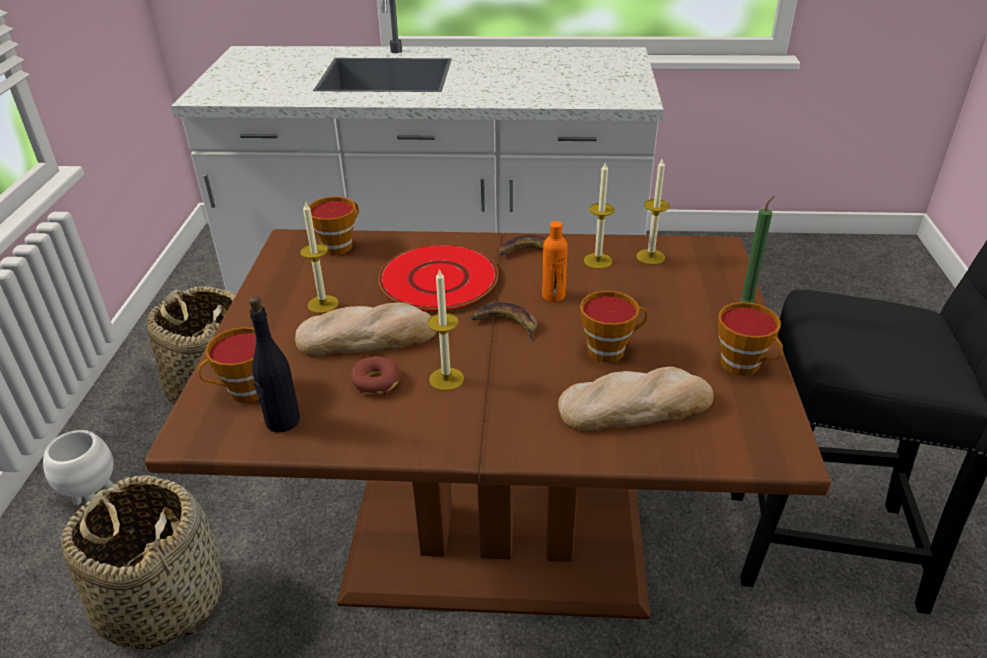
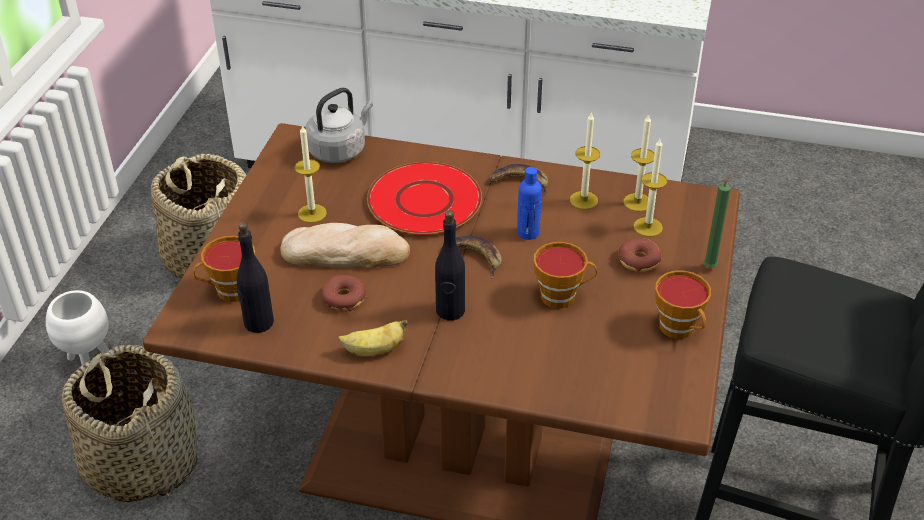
camera: 10 degrees right, 5 degrees up
cup [309,196,359,255] -> grey kettle [305,88,373,163]
candle [427,268,464,391] -> candle moved to [633,139,667,237]
orange bottle [542,221,568,302] -> blue bottle [517,167,542,240]
bread [558,367,713,431] -> none
none -> banana [338,320,408,356]
none -> black bottle [435,210,465,321]
none -> donut [618,238,661,272]

